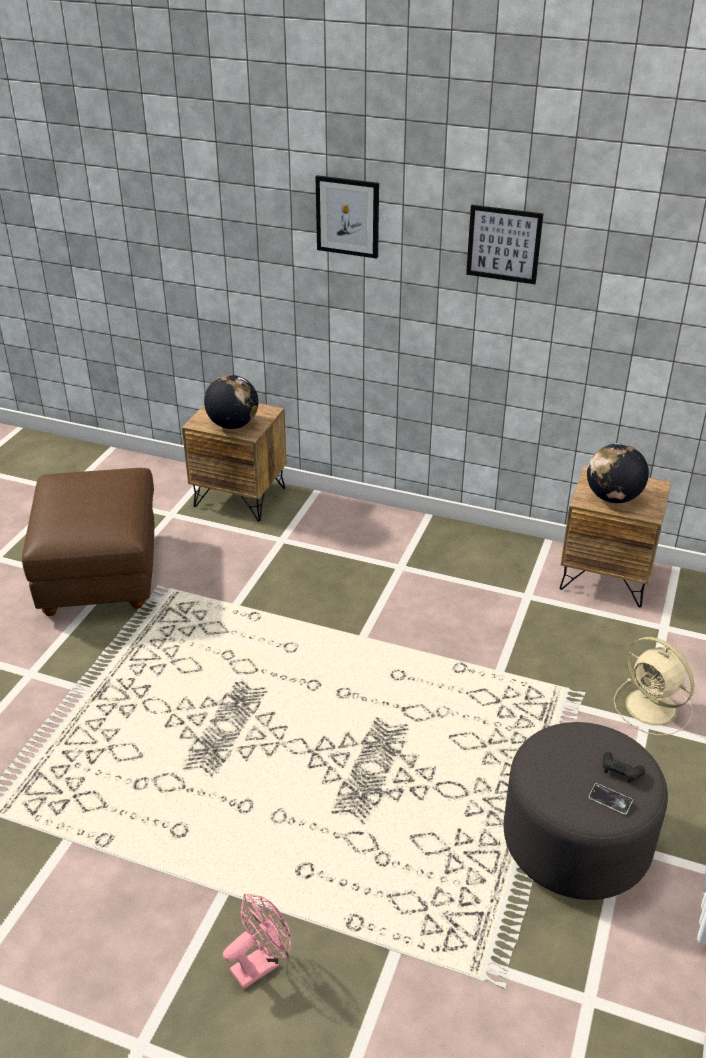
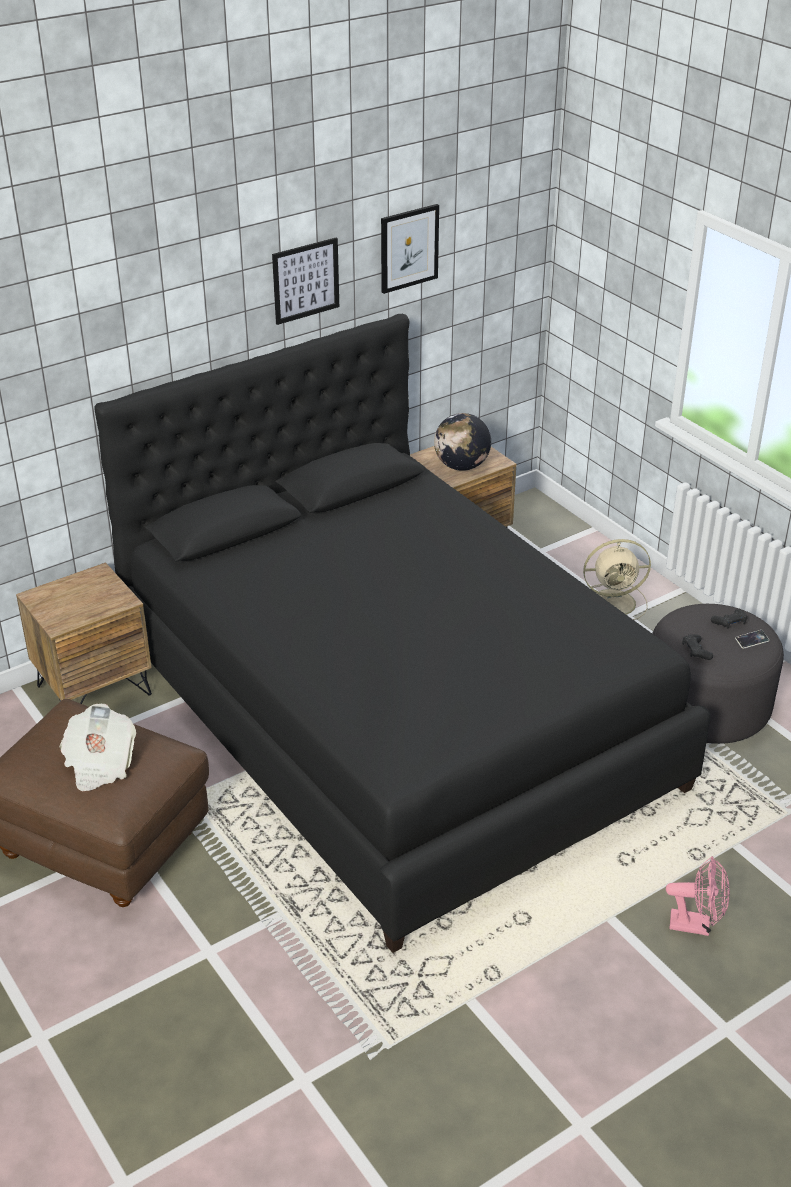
camera: 55 degrees left, 0 degrees up
globe [204,375,259,429] -> none
pink fan [223,894,292,989] -> pink fan turned 105 degrees clockwise [666,856,730,936]
picture [315,175,379,258] -> picture moved to [381,204,439,294]
none -> newspaper [60,704,136,791]
none -> black bed [94,314,711,953]
none -> black game controller [683,634,713,660]

